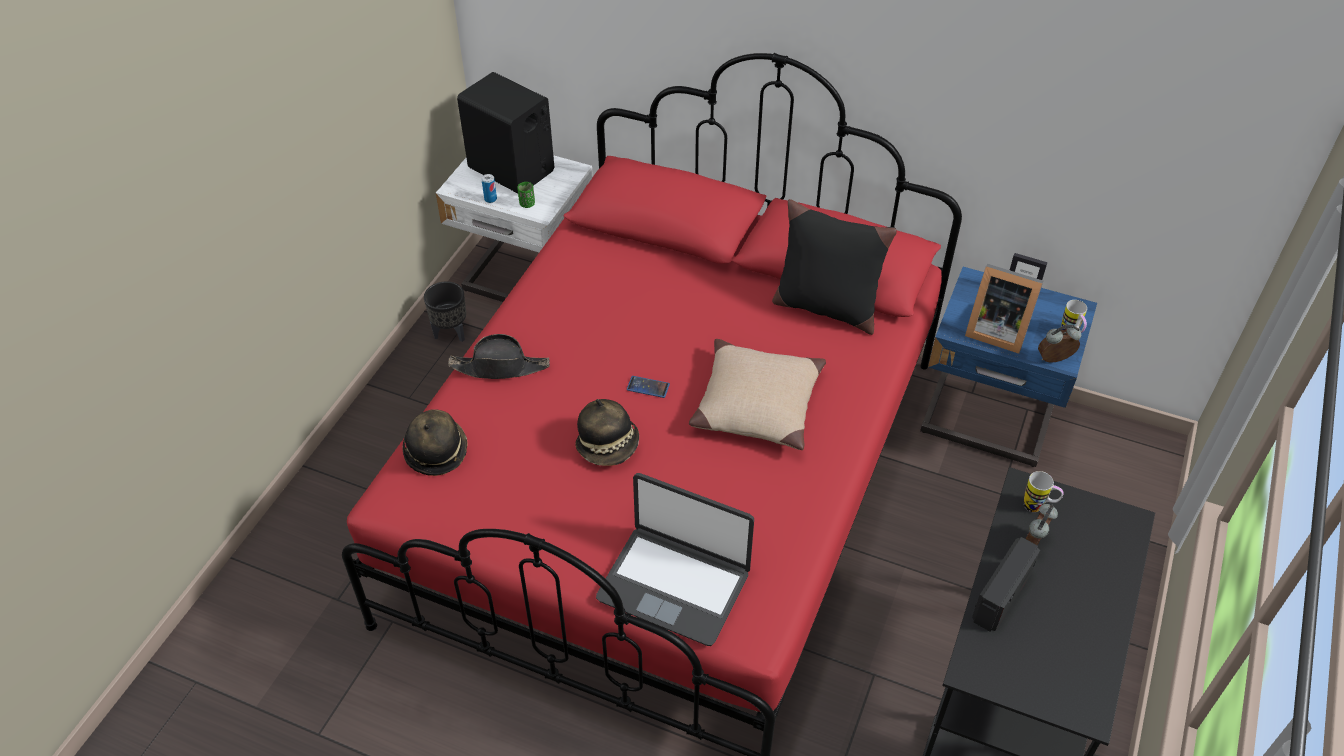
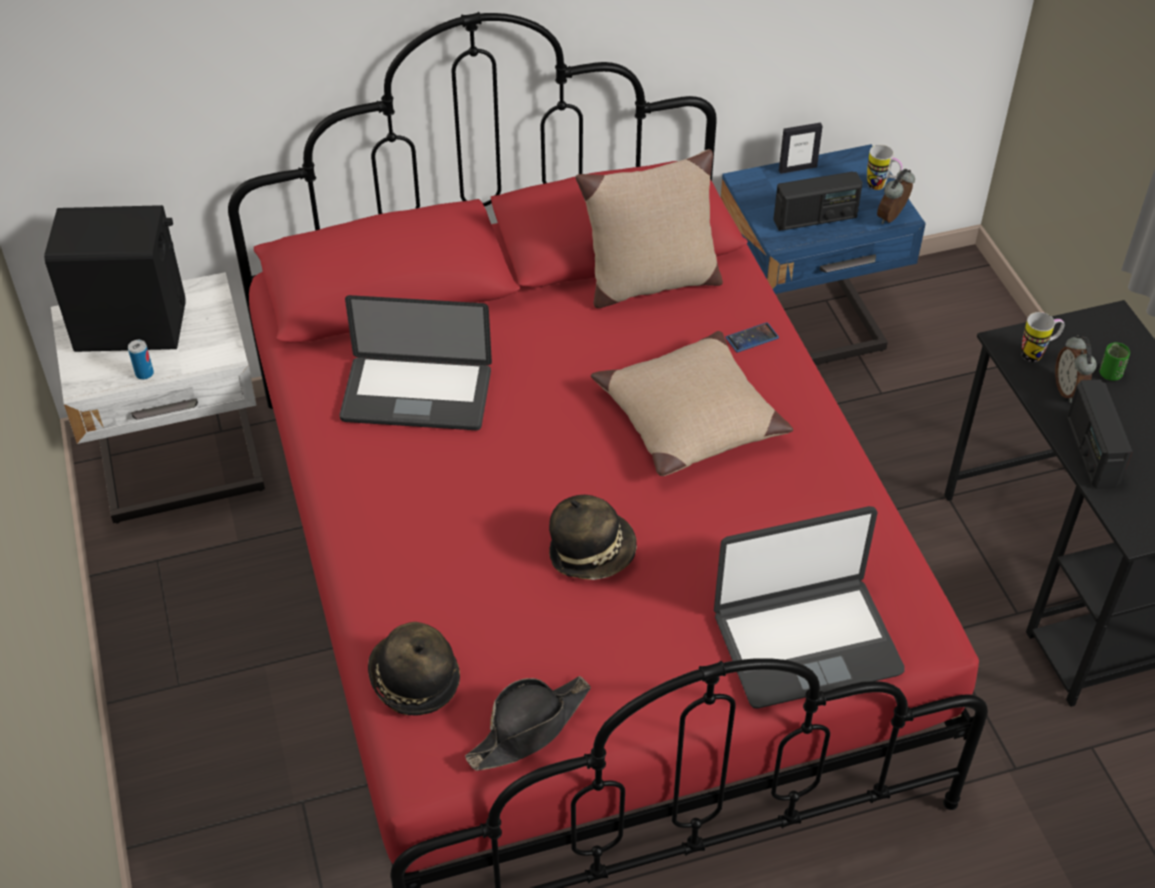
camera: 40 degrees left, 0 degrees up
black planter [424,281,466,342] -> none
black hat [448,334,550,379] -> black hat moved to [465,676,591,771]
green cup [517,182,535,208] -> green cup moved to [1099,342,1130,381]
phone [627,376,670,398] -> phone moved to [725,322,779,352]
black pillow [772,199,897,335] -> beige pillow [576,149,723,308]
picture frame [965,264,1043,354] -> radio [773,172,863,231]
none -> laptop [339,295,492,430]

